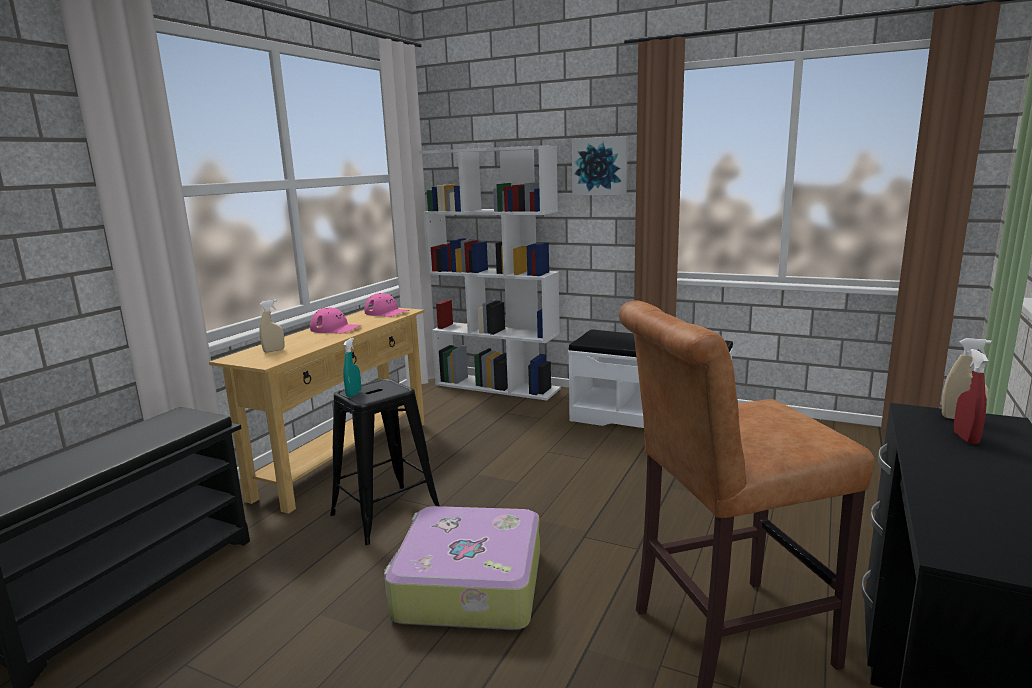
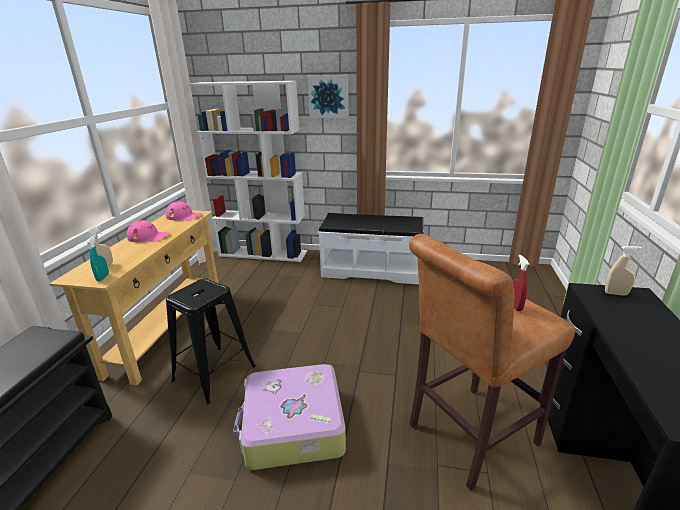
camera: 15 degrees left, 10 degrees up
turquoise spray bottle [343,338,361,397] -> turquoise spray bottle moved to [86,235,109,281]
red spray bottle [954,349,989,444] -> red spray bottle moved to [513,255,529,311]

